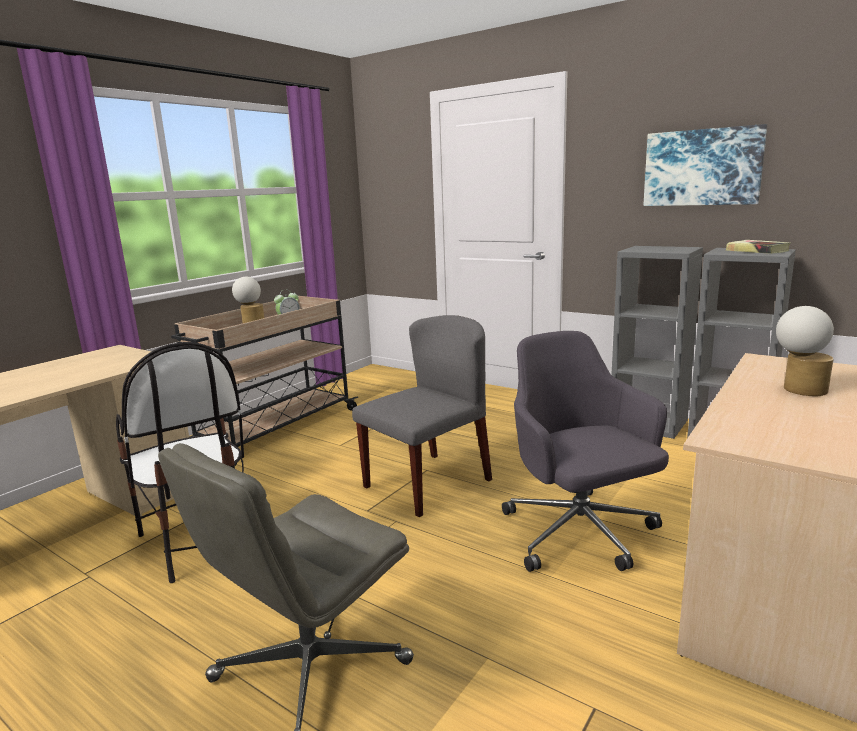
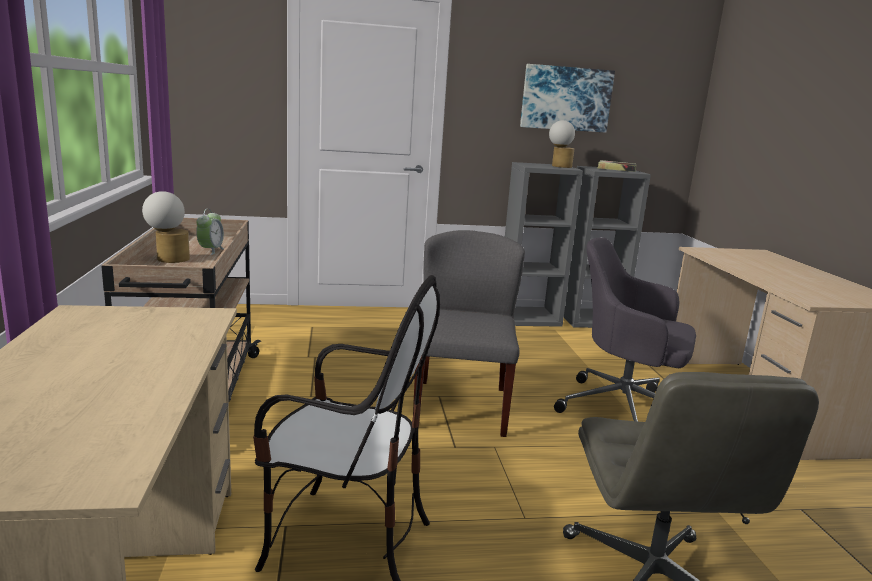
camera: 45 degrees left, 0 degrees up
table lamp [776,306,834,396] -> table lamp moved to [549,120,575,168]

